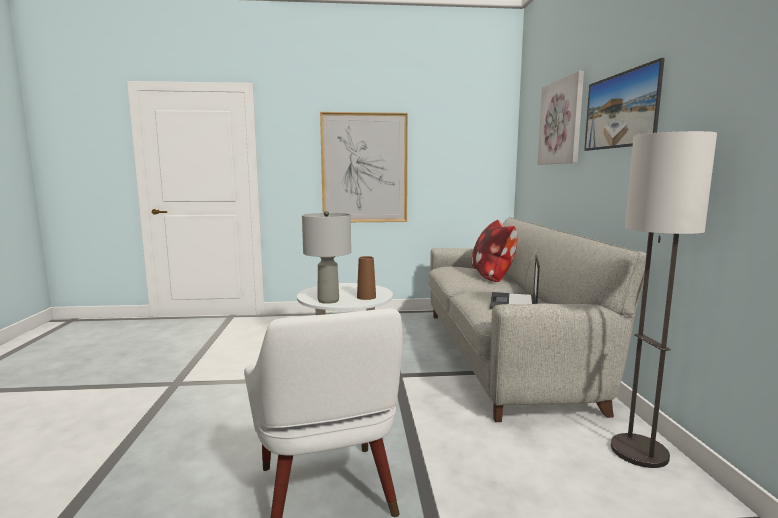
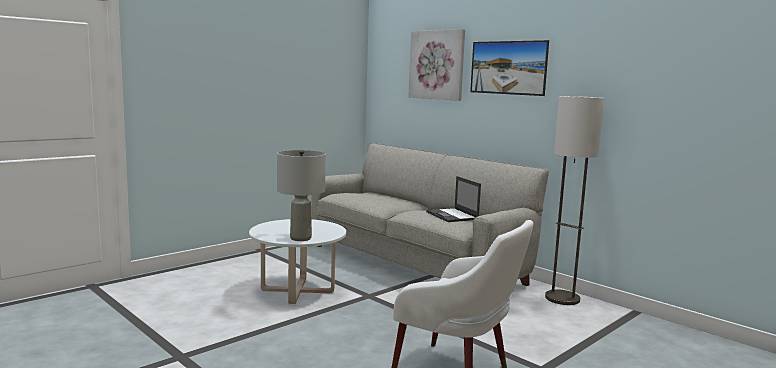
camera: 40 degrees left, 0 degrees up
picture [320,112,408,222] -> none
brown vase [357,256,376,300] -> none
pillow [471,220,517,282] -> none

